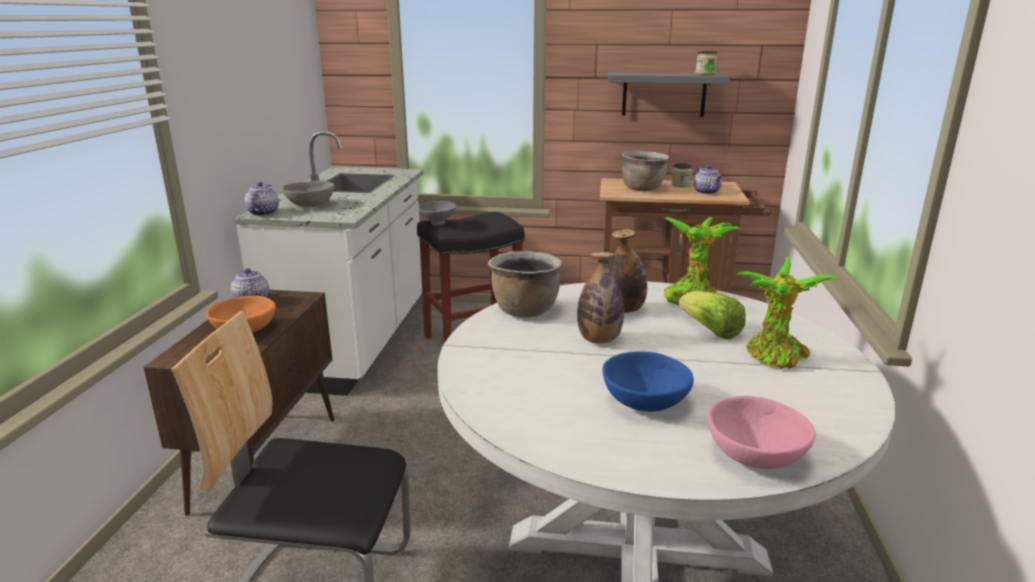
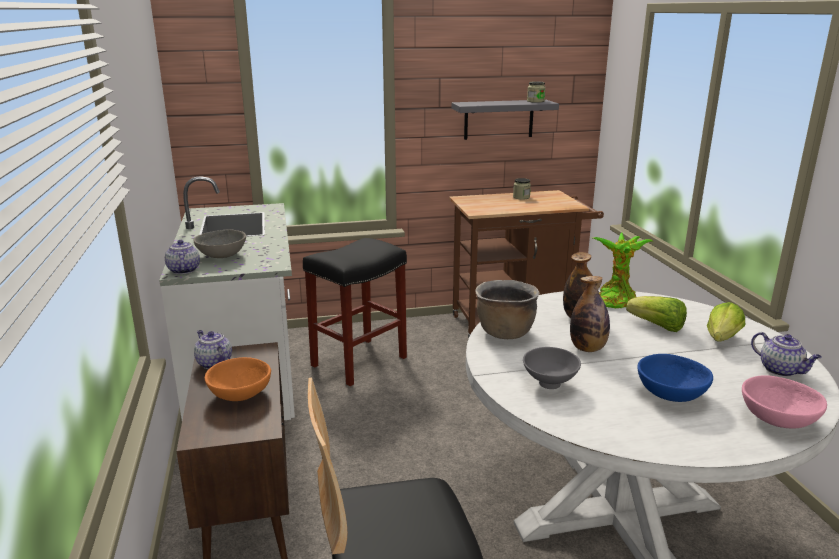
camera: 20 degrees left, 0 degrees up
grey bowl [418,201,456,225] -> grey bowl moved to [523,347,581,389]
brown cooking pot [622,150,669,191] -> none
teapot [693,165,722,194] -> teapot moved to [751,332,822,377]
potted plant [735,257,839,369] -> lettuce [707,302,745,342]

